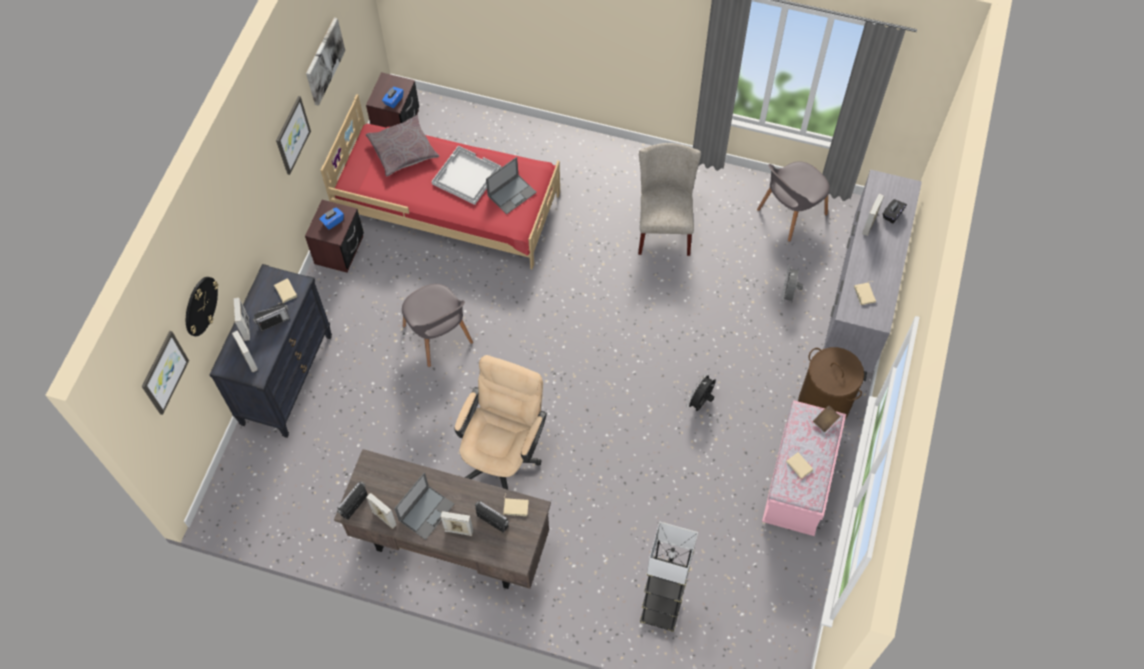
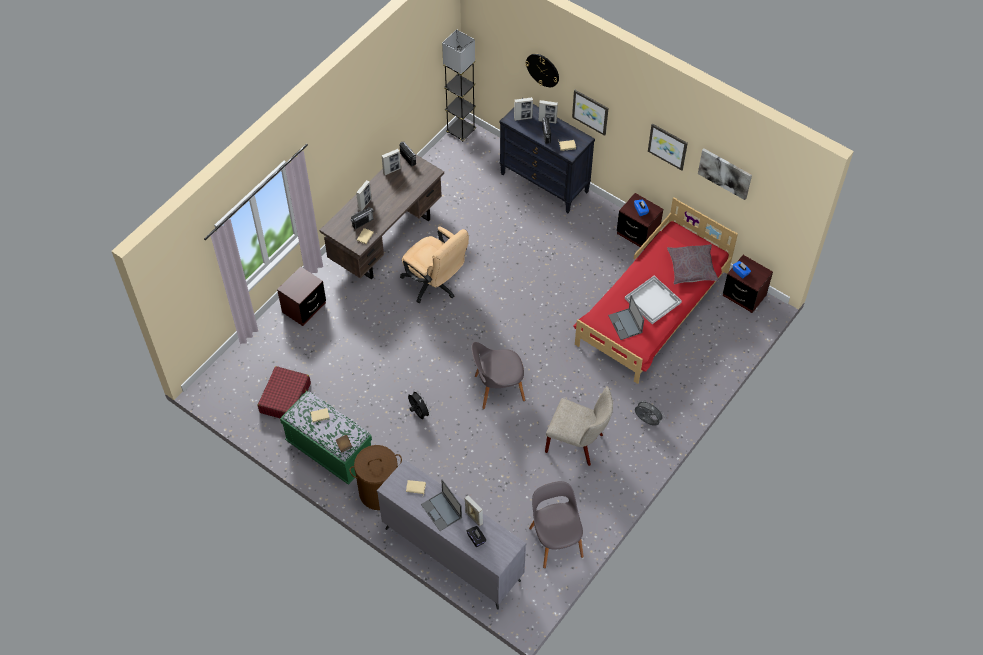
camera: 110 degrees right, 5 degrees down
picture [142,331,189,415] -> picture moved to [572,90,608,136]
laptop [394,472,454,540] -> laptop moved to [421,480,462,531]
grey chair [402,284,473,367] -> grey chair moved to [471,342,525,409]
grey floor lamp [640,522,698,632] -> grey floor lamp moved to [442,29,476,142]
pink bench [762,401,846,536] -> green bench [280,391,372,485]
grey fan [781,264,803,304] -> grey fan moved to [635,400,665,426]
none -> red suitcase [258,366,311,418]
none -> brown nightstand [277,266,326,326]

